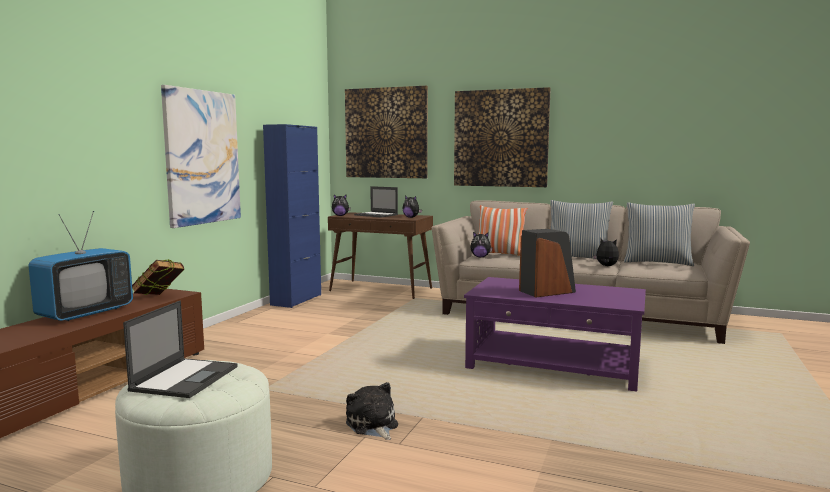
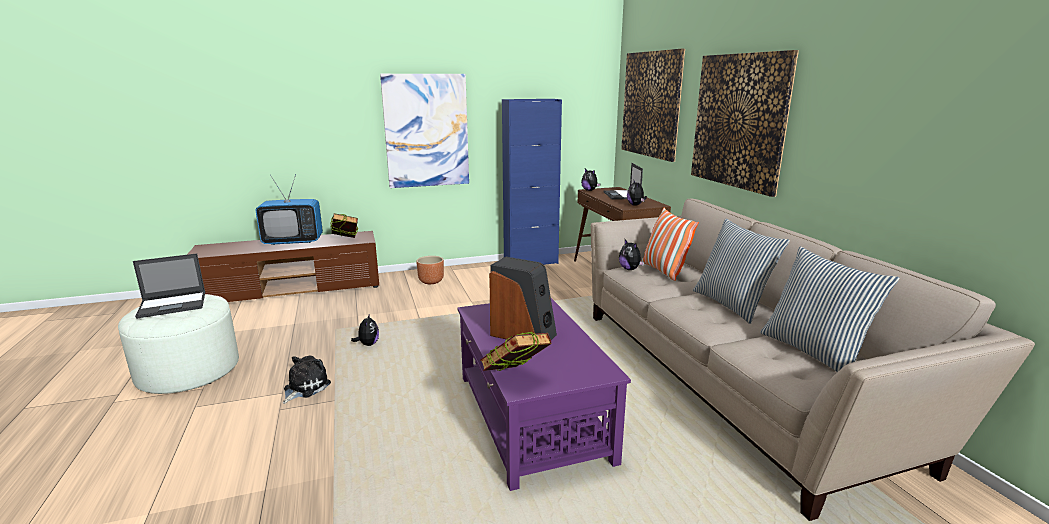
camera: 50 degrees right, 10 degrees up
plush toy [593,239,619,266] -> plush toy moved to [351,313,379,346]
none -> brown planter [417,256,444,284]
none -> book [480,332,552,371]

